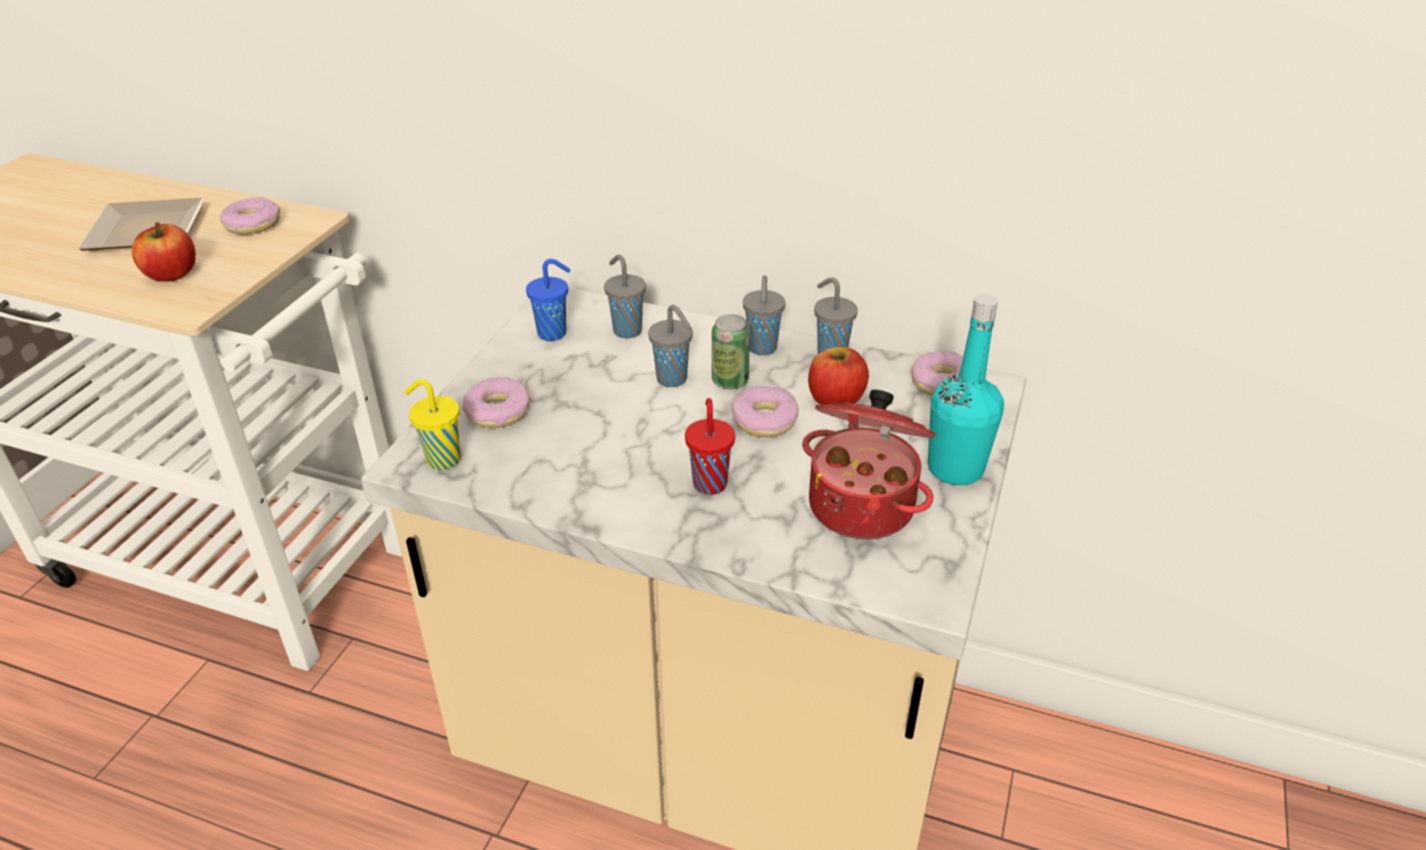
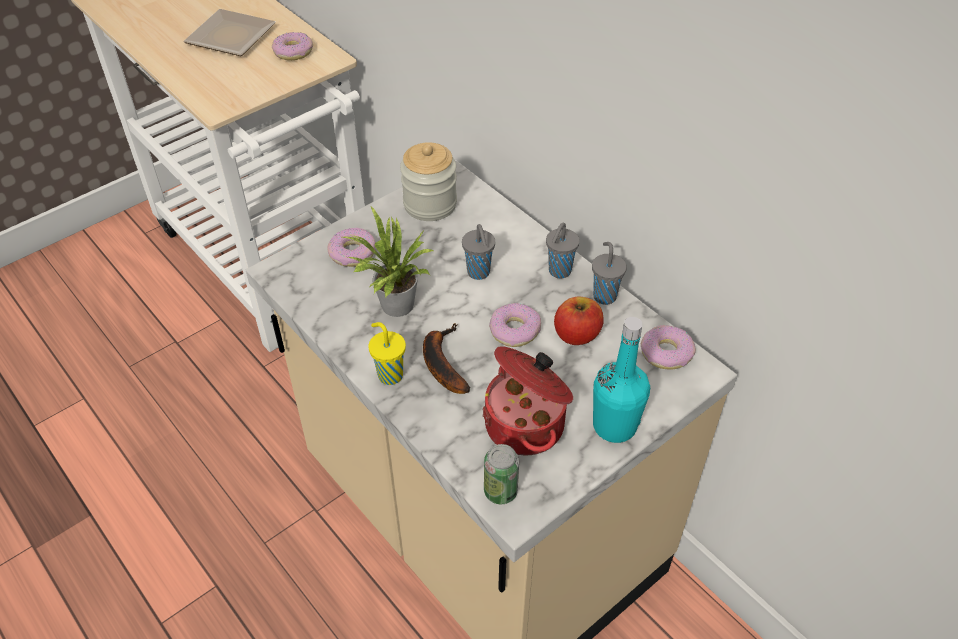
camera: 30 degrees right, 10 degrees up
apple [132,222,196,282] -> none
yellow cup [404,379,460,470] -> yellow cup moved to [368,322,406,385]
blue cup [526,259,571,341] -> jar [400,142,457,221]
grey cup [604,255,646,338] -> none
red cup [685,398,735,495] -> banana [423,323,470,394]
can [712,314,750,390] -> can moved to [484,444,519,504]
none -> potted plant [342,207,435,317]

